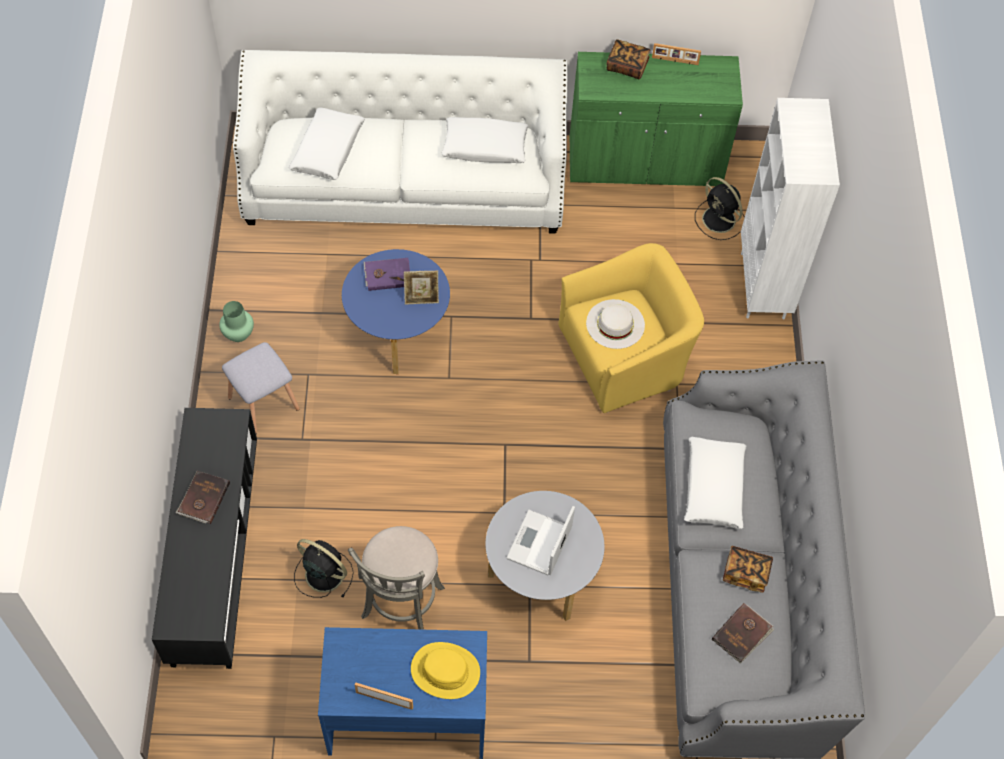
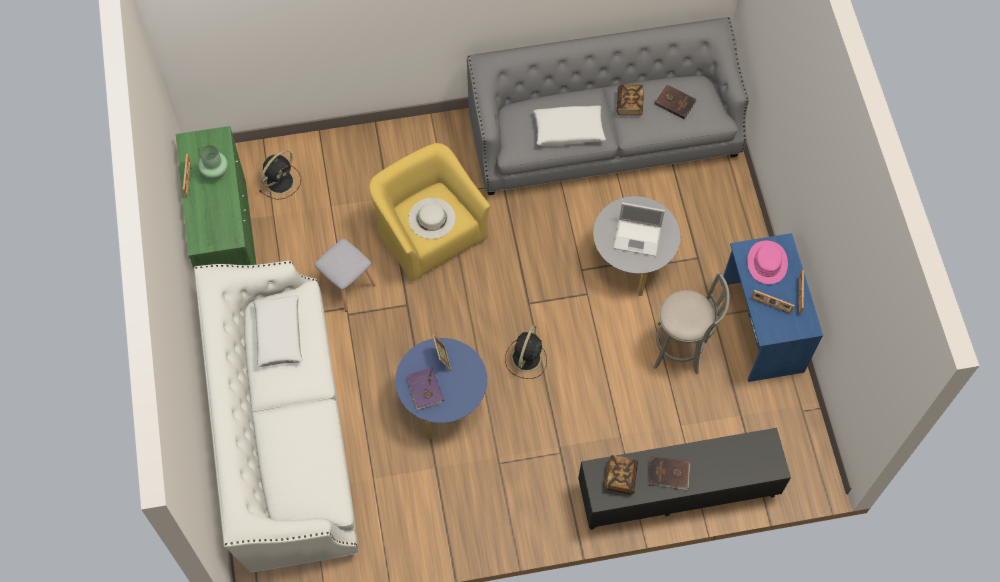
camera: 100 degrees left, 5 degrees up
green vase [219,301,254,342] -> green vase moved to [198,145,228,180]
grey stool [222,342,300,434] -> grey stool moved to [314,239,376,312]
white pillow [289,107,365,180] -> none
black fan [294,539,354,598] -> black fan moved to [505,325,547,379]
yellow hat [411,642,480,699] -> pink hat [747,240,788,284]
book [606,39,650,79] -> book moved to [605,455,638,494]
white bookcase [741,98,840,319] -> none
none -> picture frame [751,290,794,314]

